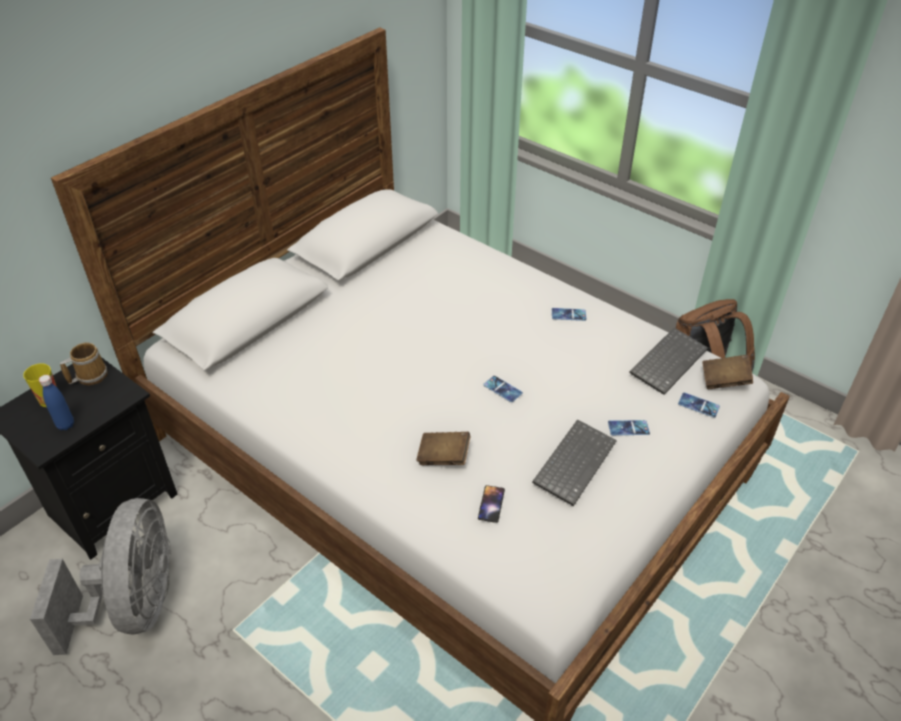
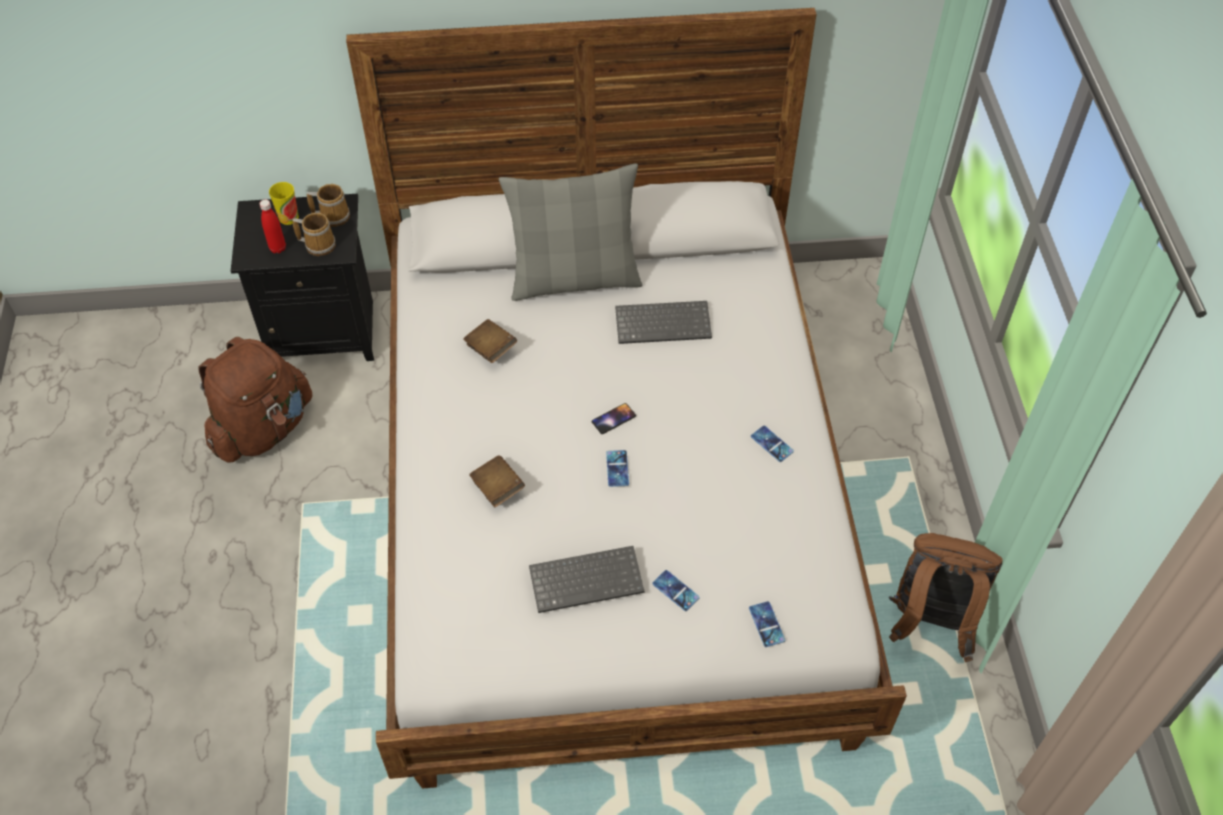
camera: 45 degrees right, 10 degrees up
grey fan [30,498,171,655] -> brown backpack [198,337,312,462]
blue bottle [39,375,74,430] -> red bottle [260,199,286,253]
phone [478,485,505,523] -> phone moved to [592,403,636,434]
keyboard [629,328,708,395] -> keyboard moved to [615,301,712,344]
brown book [702,354,753,389] -> brown book moved to [463,319,517,363]
none -> mug [293,213,336,256]
none -> grey pillow [499,164,643,301]

